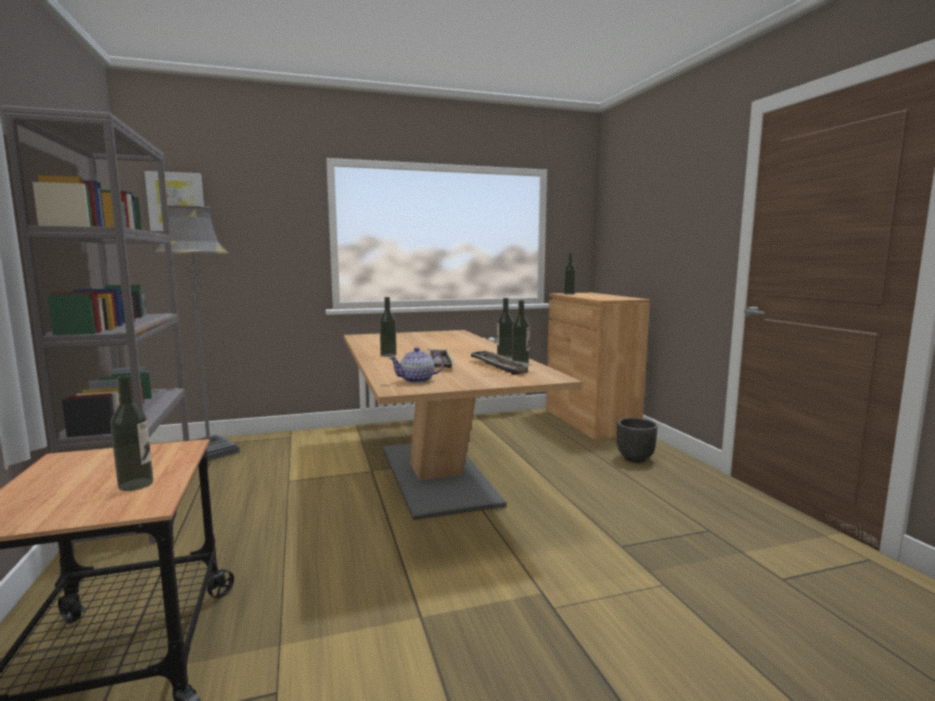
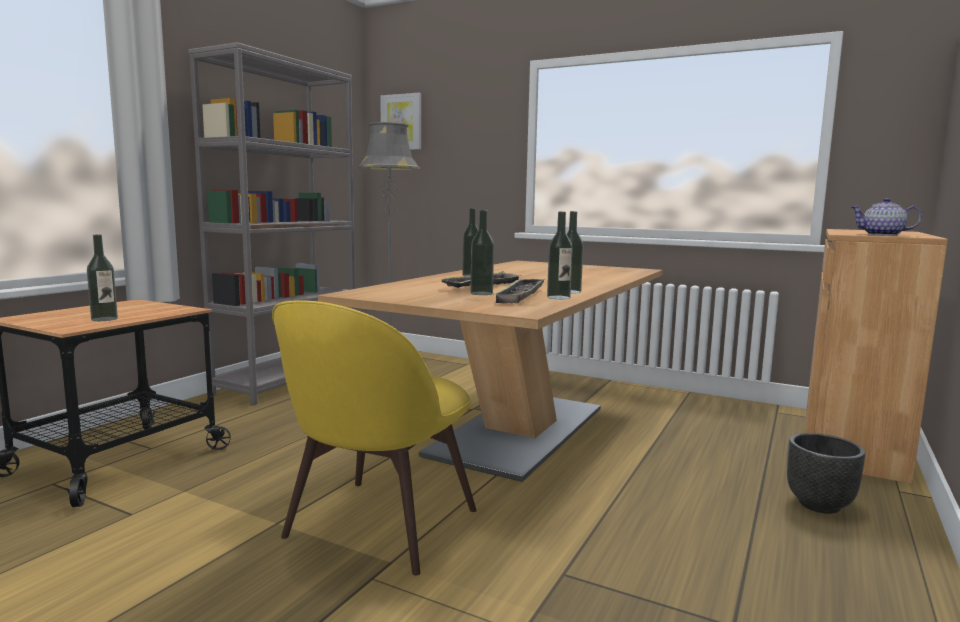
camera: 45 degrees right, 0 degrees up
teapot [389,347,444,383] -> teapot moved to [851,198,922,236]
bottle [564,253,576,295] -> bottle moved to [471,210,494,295]
none -> yellow chair [272,300,477,575]

